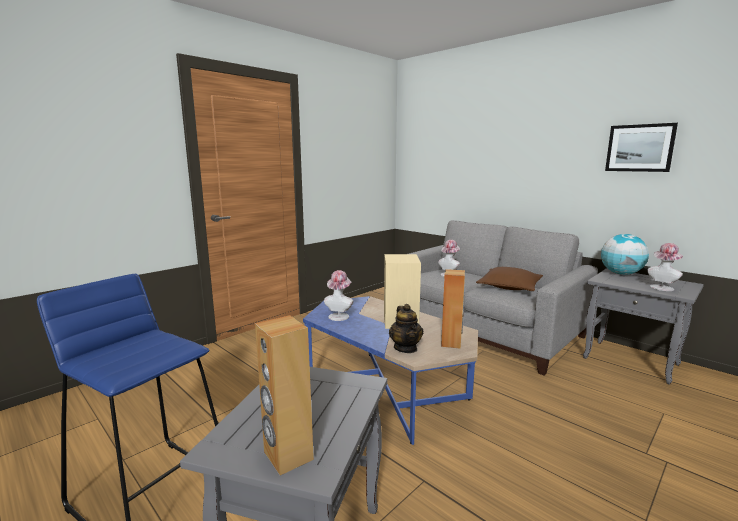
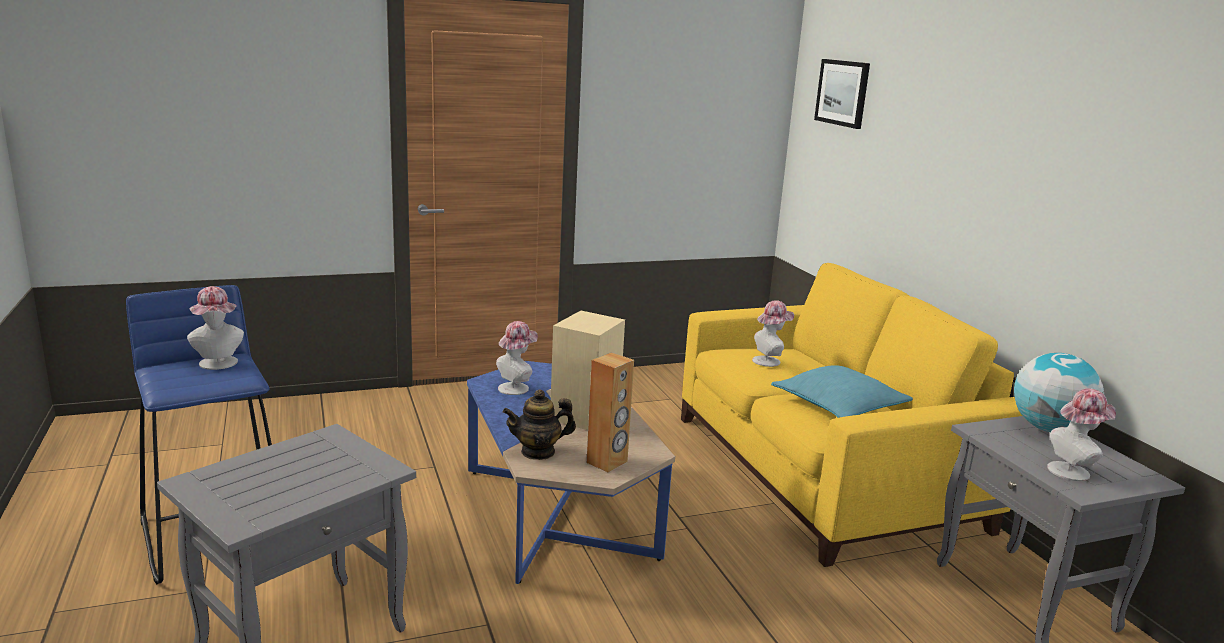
camera: 25 degrees right, 5 degrees up
brown speaker [255,315,314,475] -> none
teapot [389,304,423,353] -> teapot turned 60 degrees clockwise [503,389,576,460]
grey sofa [409,220,598,376] -> yellow sofa [681,263,1022,567]
brown pillow [476,267,543,291] -> turquoise pillow [771,365,913,418]
picture [605,123,678,172] -> picture moved to [814,59,870,129]
none -> hat [187,286,244,370]

